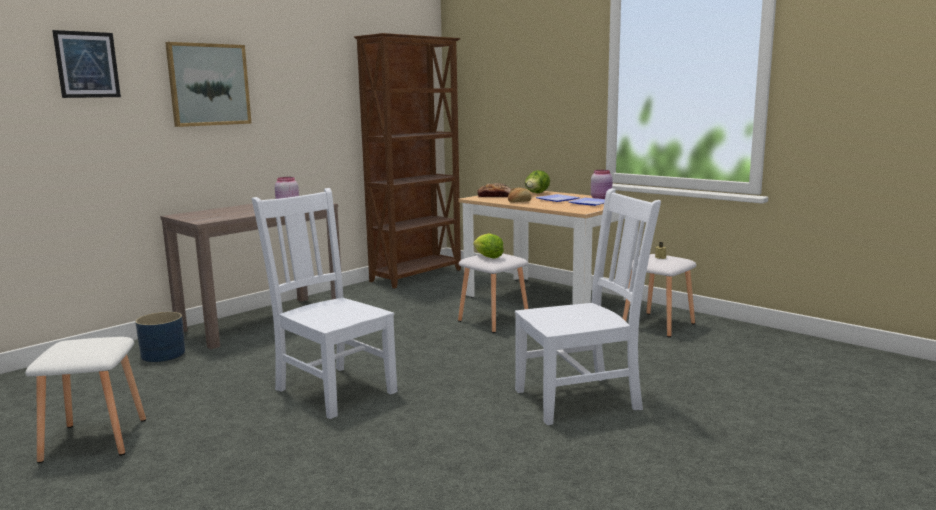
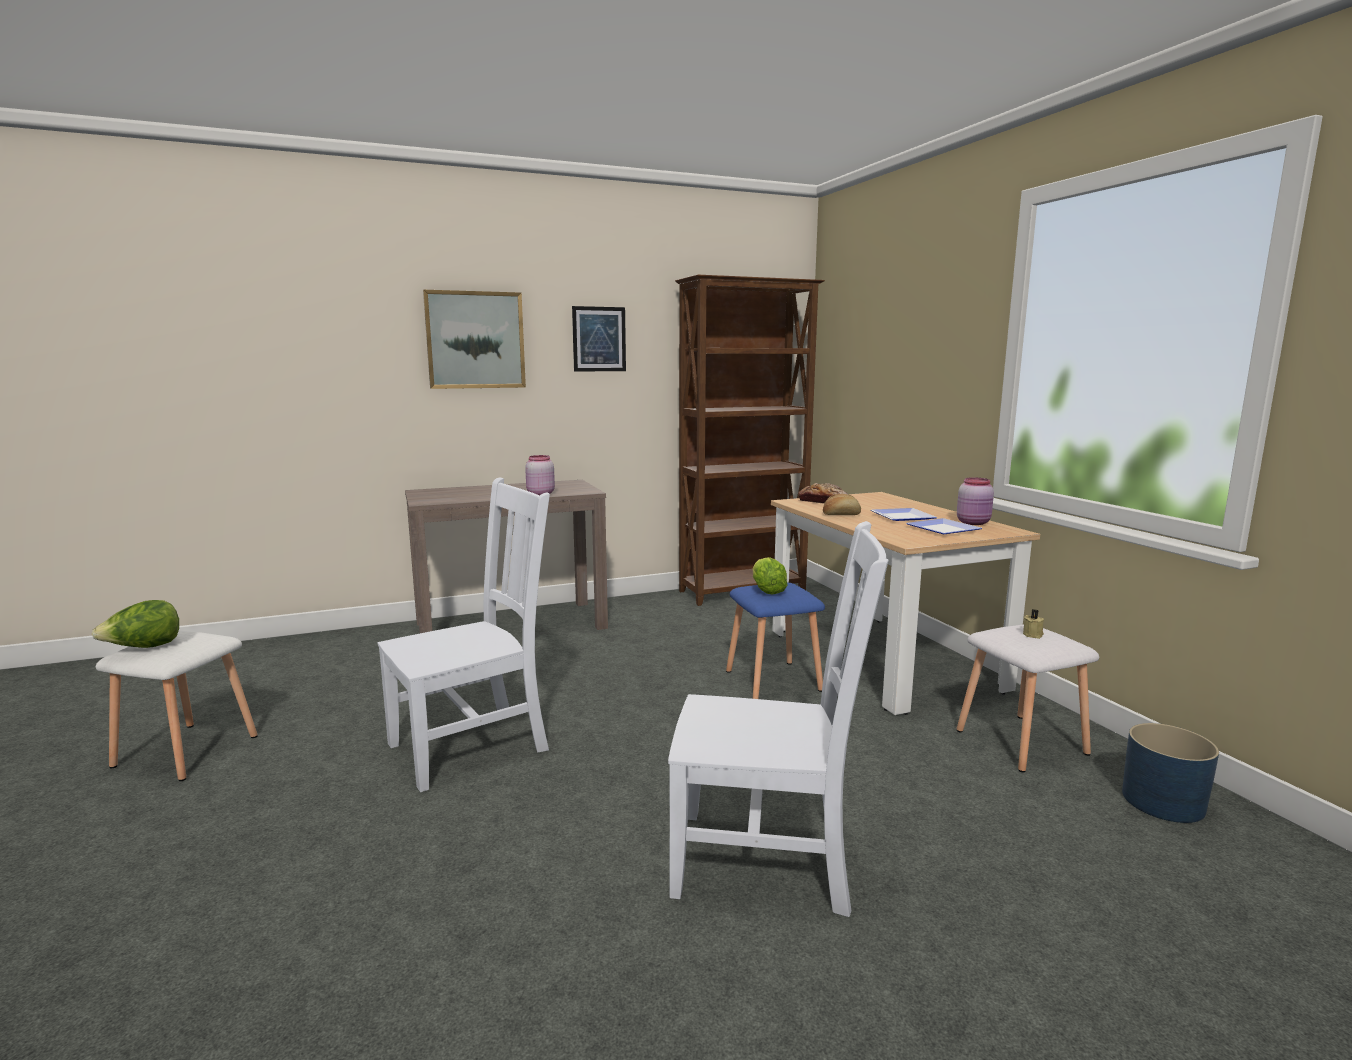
camera: 25 degrees right, 0 degrees up
picture [52,30,121,98] -> picture moved to [572,306,626,372]
blue planter [135,312,185,362] -> blue planter moved to [1122,723,1219,823]
white chair [252,188,398,419] -> white chair turned 75 degrees clockwise [378,477,550,792]
white stool [458,254,528,333] -> blue stool [726,583,825,699]
lettuce [525,170,550,193] -> lettuce moved to [92,600,179,648]

